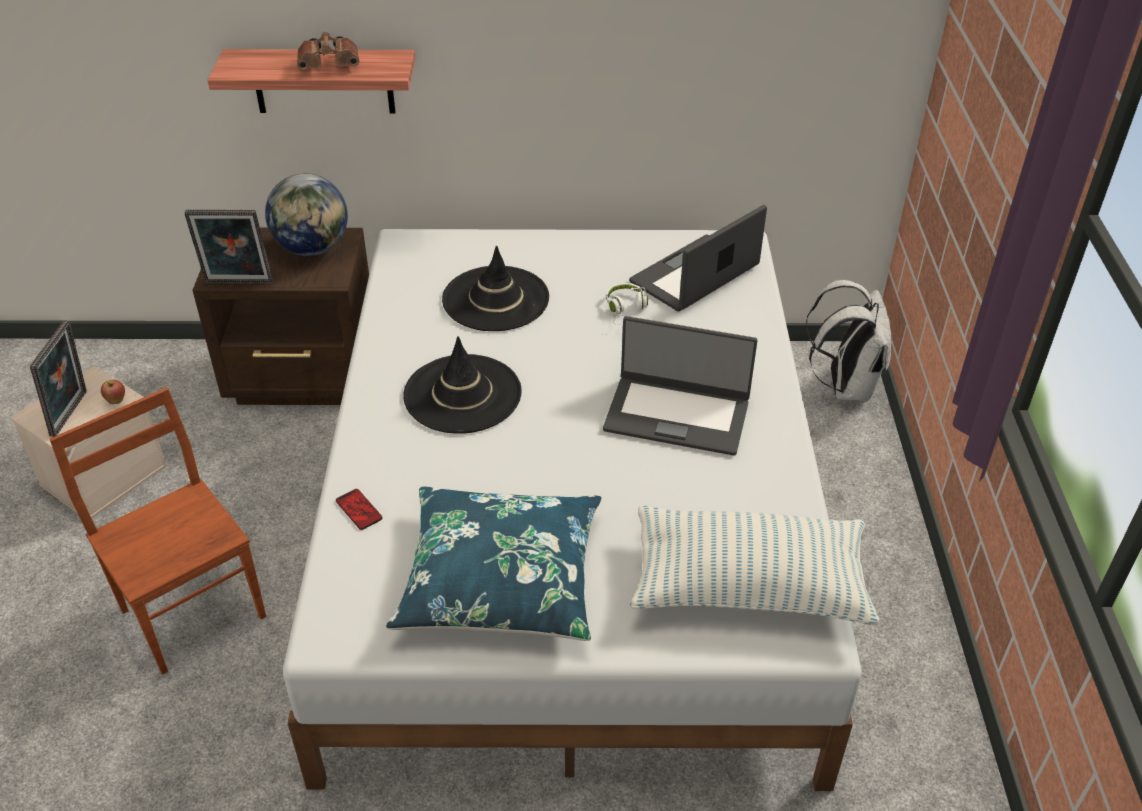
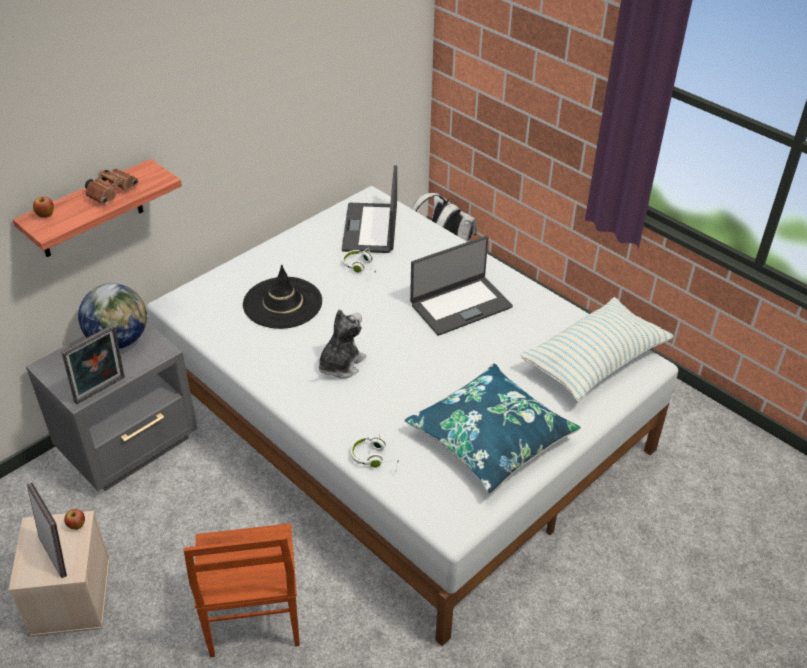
camera: 45 degrees left, 0 degrees up
brown chair [49,388,266,675] -> brown chair turned 105 degrees counterclockwise [183,523,300,657]
brown nightstand [192,227,369,405] -> grey nightstand [26,322,197,491]
phone [336,489,382,530] -> white headphones [351,433,399,471]
black hat [403,336,522,434] -> plush toy [319,309,366,379]
none -> apple [33,197,54,218]

